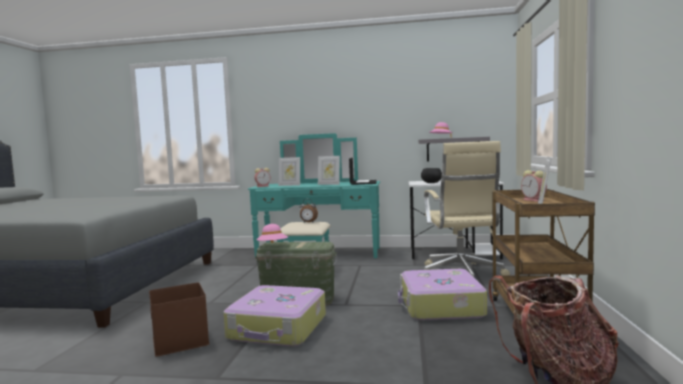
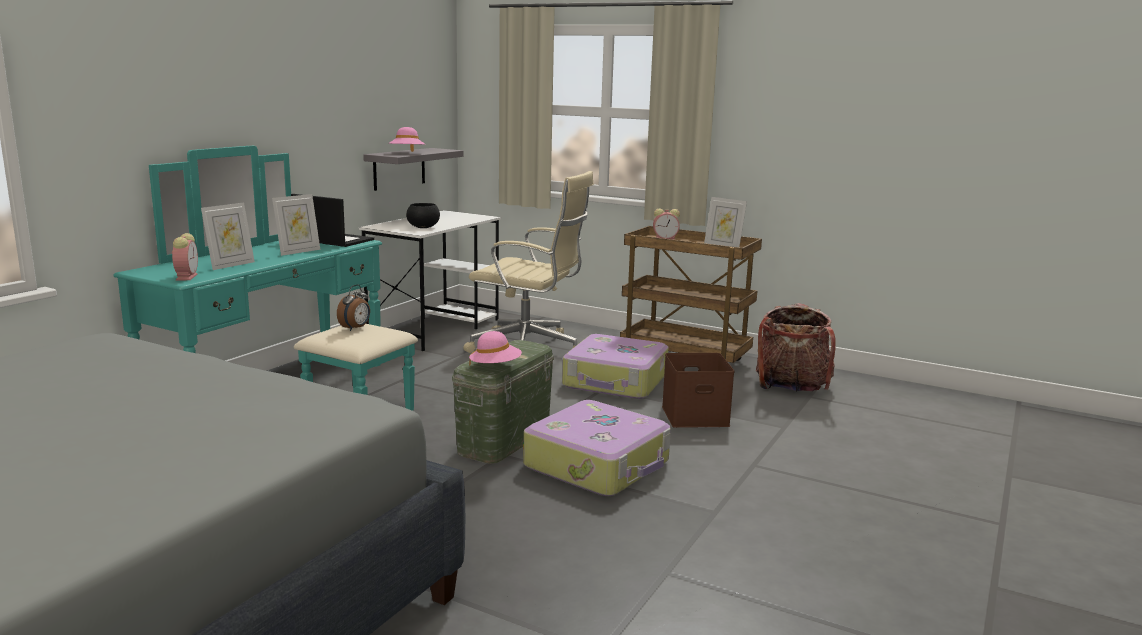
camera: 70 degrees left, 10 degrees up
brown storage box [149,282,209,357] -> brown storage box moved to [662,353,734,428]

